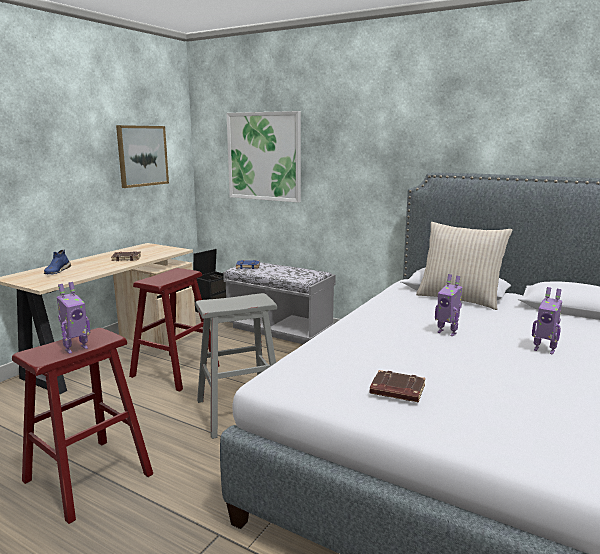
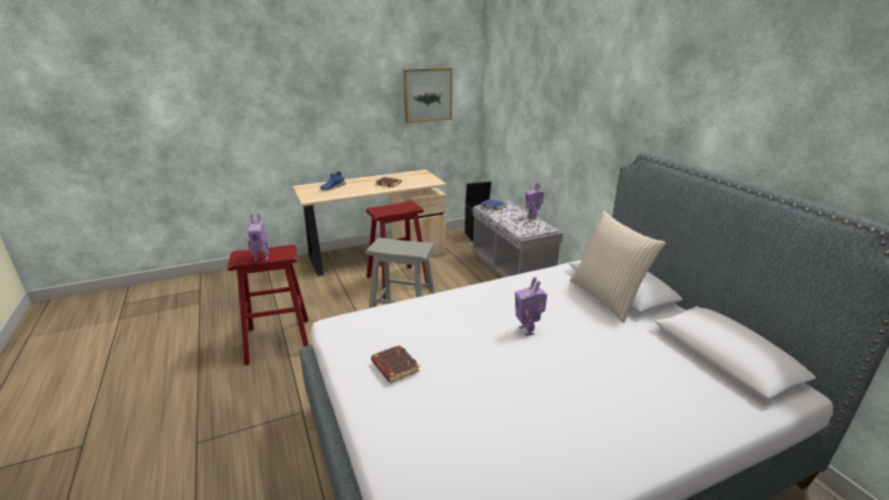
camera: 35 degrees right, 10 degrees up
picture [227,111,301,203] -> none
toy robot [532,287,562,355] -> toy robot moved to [525,183,544,219]

